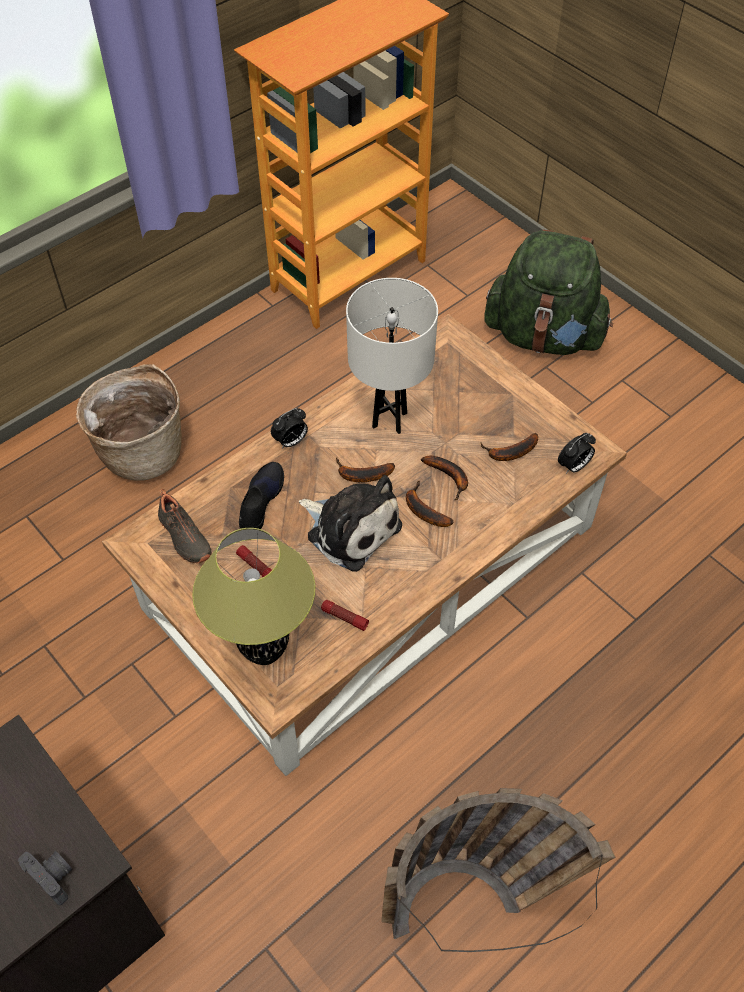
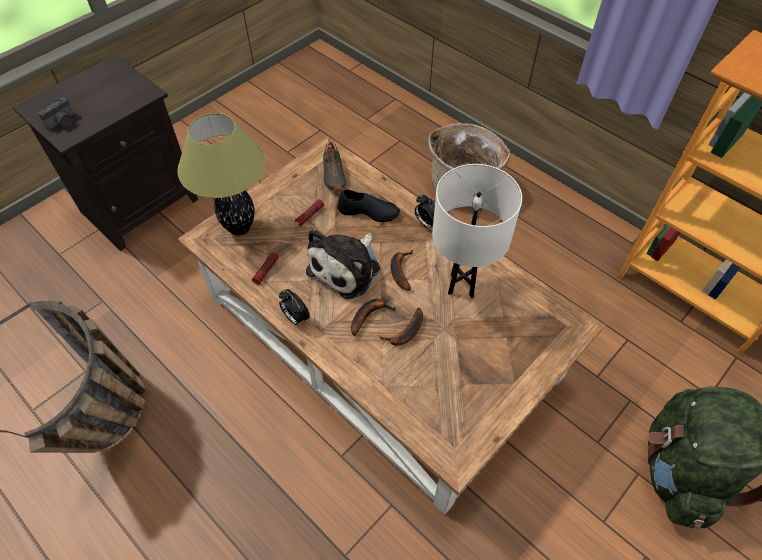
camera: 85 degrees right, 0 degrees up
black shoe [158,489,212,563] -> black shoe turned 60 degrees counterclockwise [323,137,346,191]
banana [480,433,538,461] -> none
alarm clock [558,433,596,474] -> alarm clock moved to [279,289,310,326]

